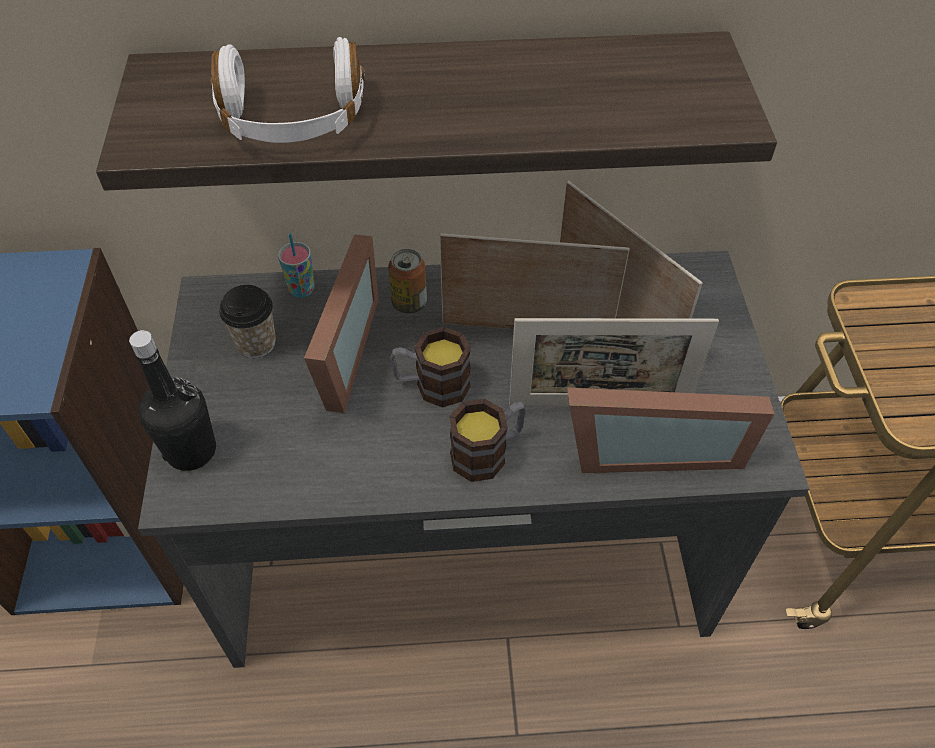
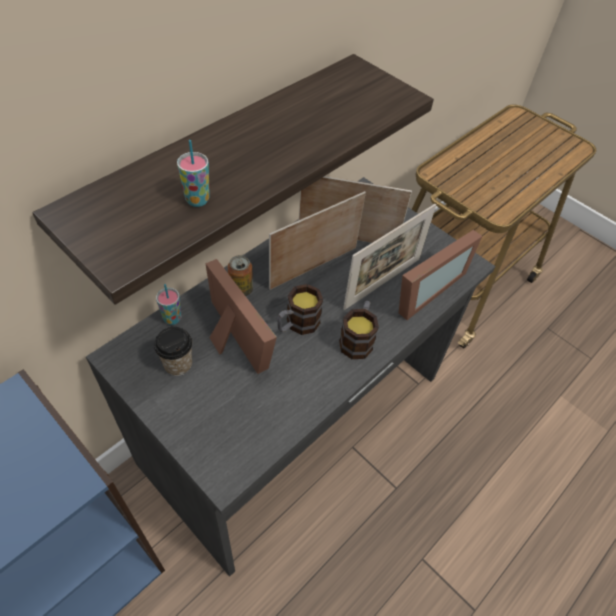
camera: 45 degrees left, 0 degrees up
black bottle [129,330,216,471] -> none
white headphones [210,37,365,143] -> cup [177,140,210,207]

